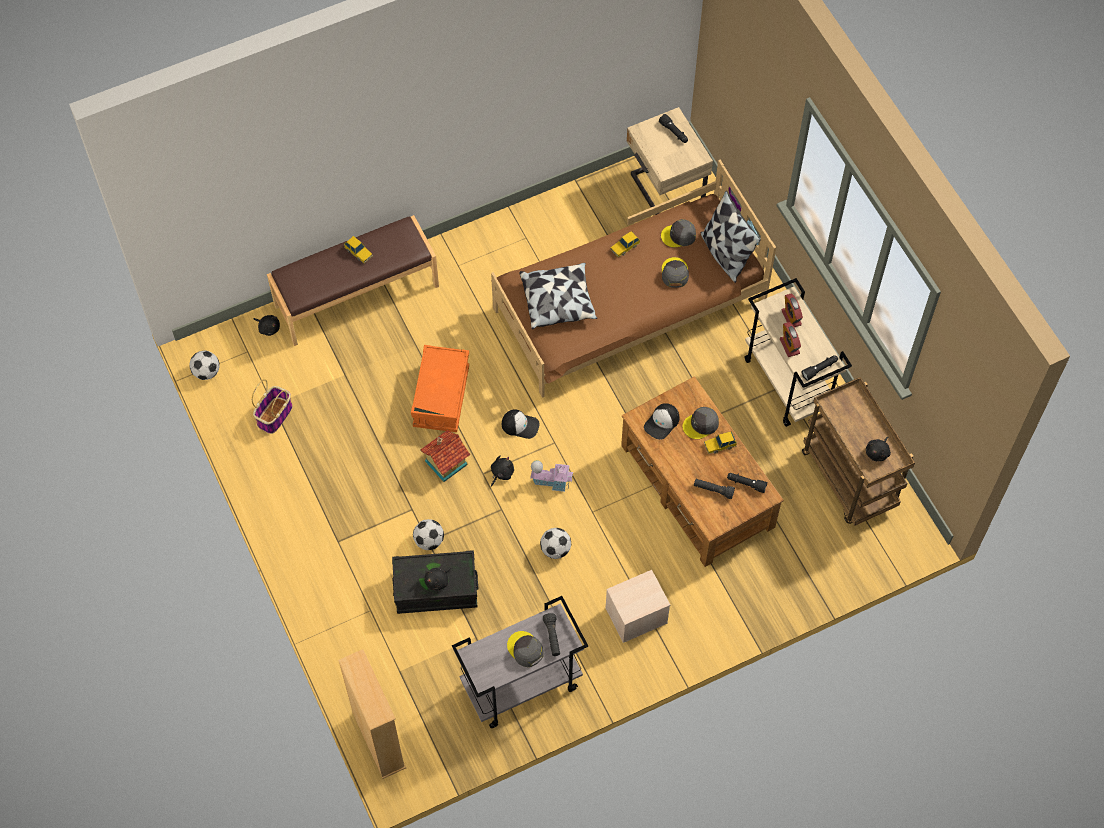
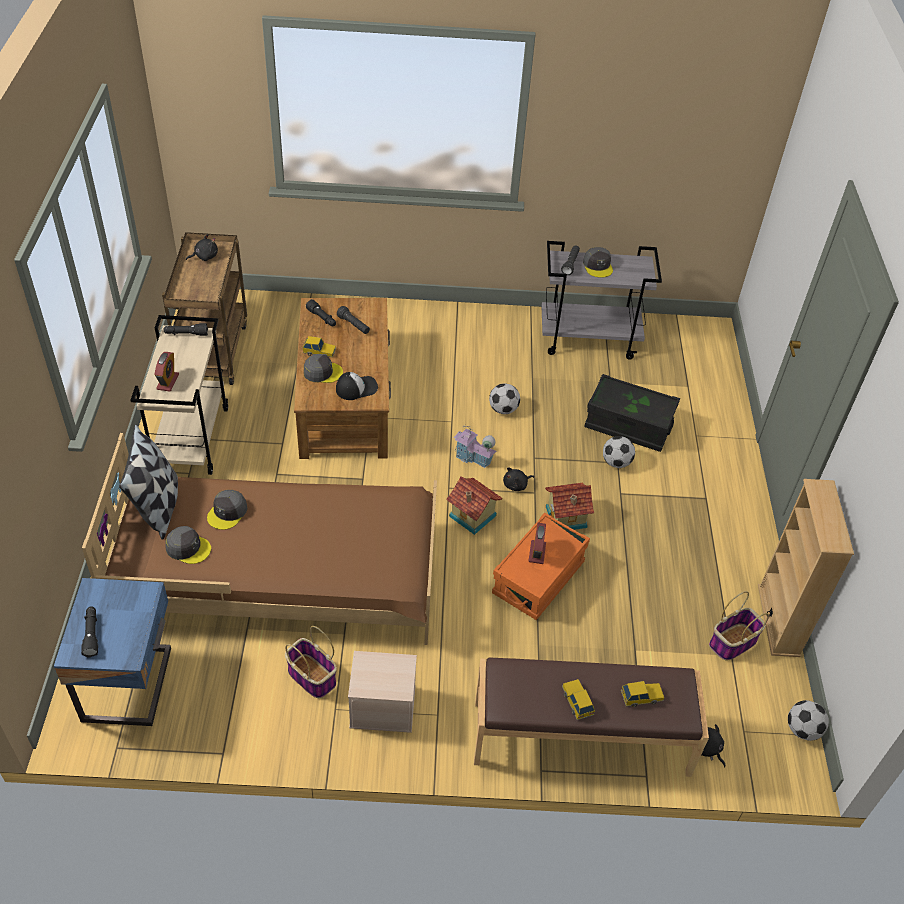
camera: 155 degrees left, 15 degrees down
beige bookcase [338,649,406,779] -> beige bookcase moved to [758,479,854,657]
black plush toy [424,567,453,590] -> none
cap [502,409,540,439] -> toy house [446,476,502,535]
pillow [519,263,597,329] -> none
beige storage box [605,570,670,643] -> beige storage box moved to [348,651,417,733]
toy car [610,231,640,257] -> toy car moved to [621,681,664,707]
beige nightstand [627,107,713,215] -> blue nightstand [54,578,171,726]
alarm clock [780,322,801,357] -> alarm clock moved to [528,523,546,564]
none -> basket [285,626,337,698]

